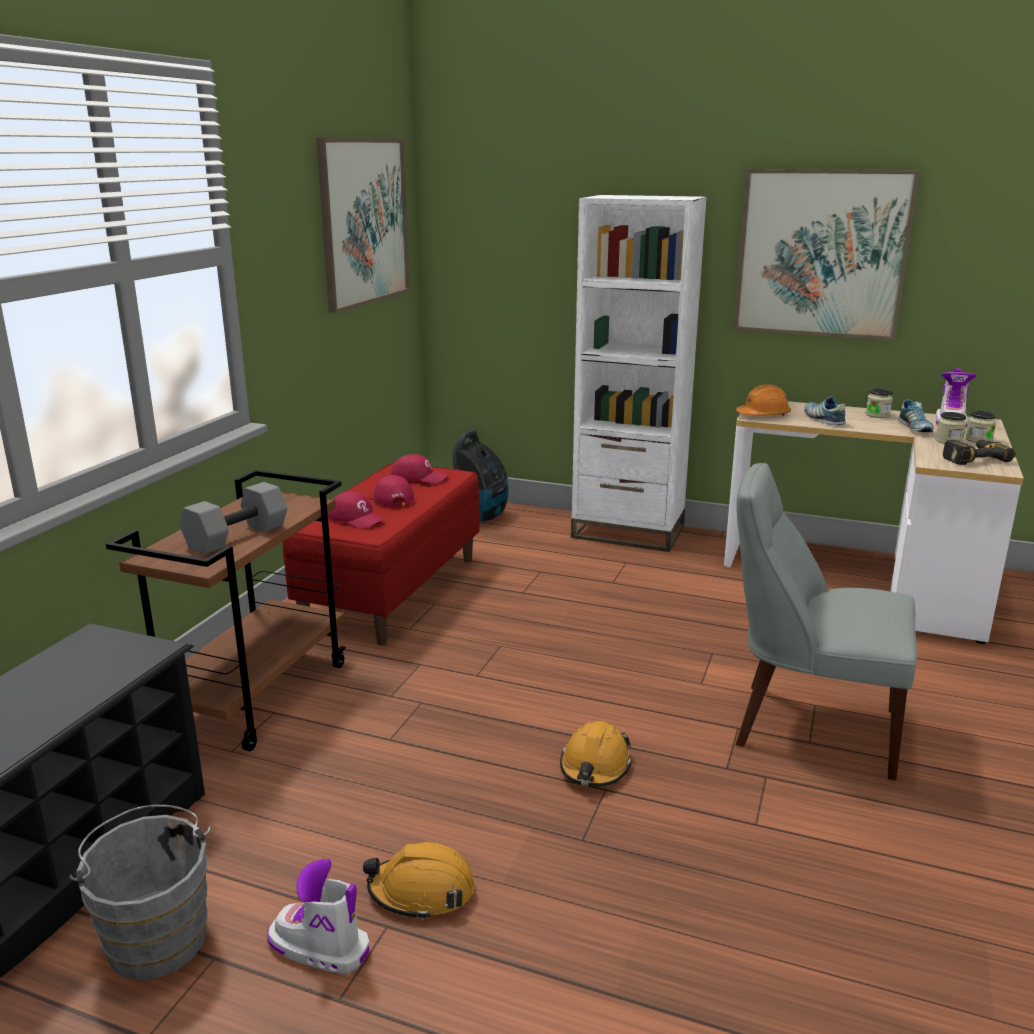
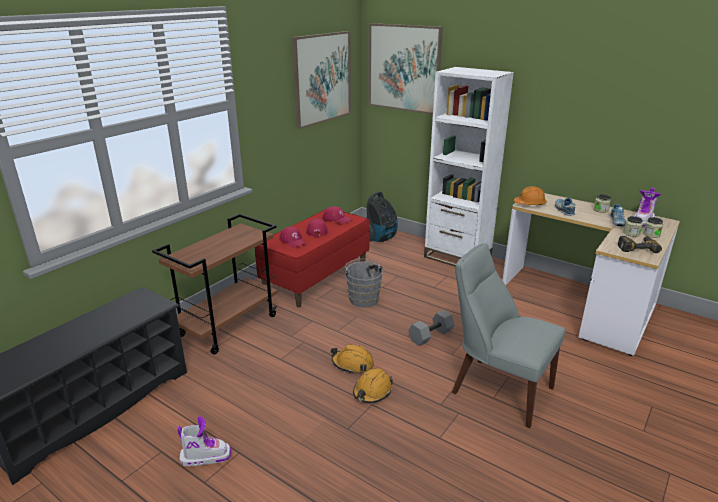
camera: 15 degrees right, 5 degrees up
grey bucket [70,805,211,980] -> grey bucket moved to [344,259,384,308]
grey dumbbell [180,482,287,555] -> grey dumbbell moved to [408,310,455,346]
boot [267,859,370,974] -> boot turned 135 degrees clockwise [177,416,231,466]
orange hard hat [363,842,475,920] -> orange hard hat moved to [331,344,374,374]
picture [733,169,920,340] -> picture moved to [368,23,443,115]

